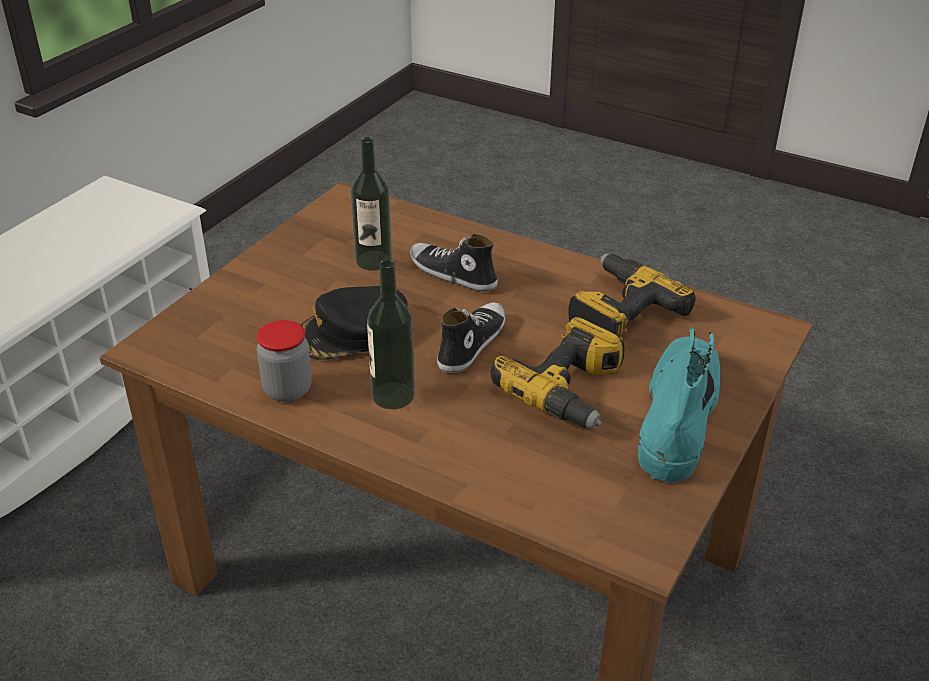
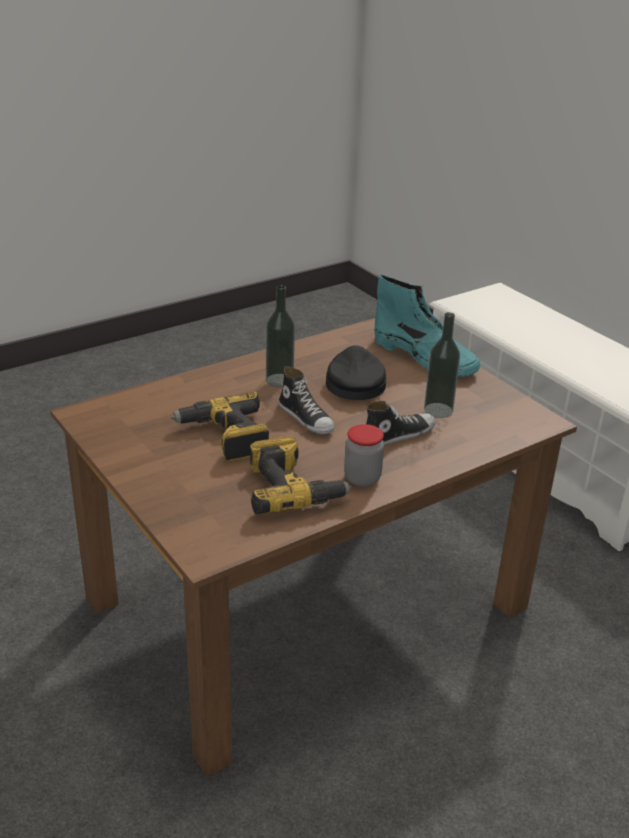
camera: 115 degrees right, 5 degrees down
jar [257,320,312,402] -> jar moved to [344,424,384,487]
turquoise boot [638,327,720,482] -> turquoise boot moved to [374,275,481,377]

